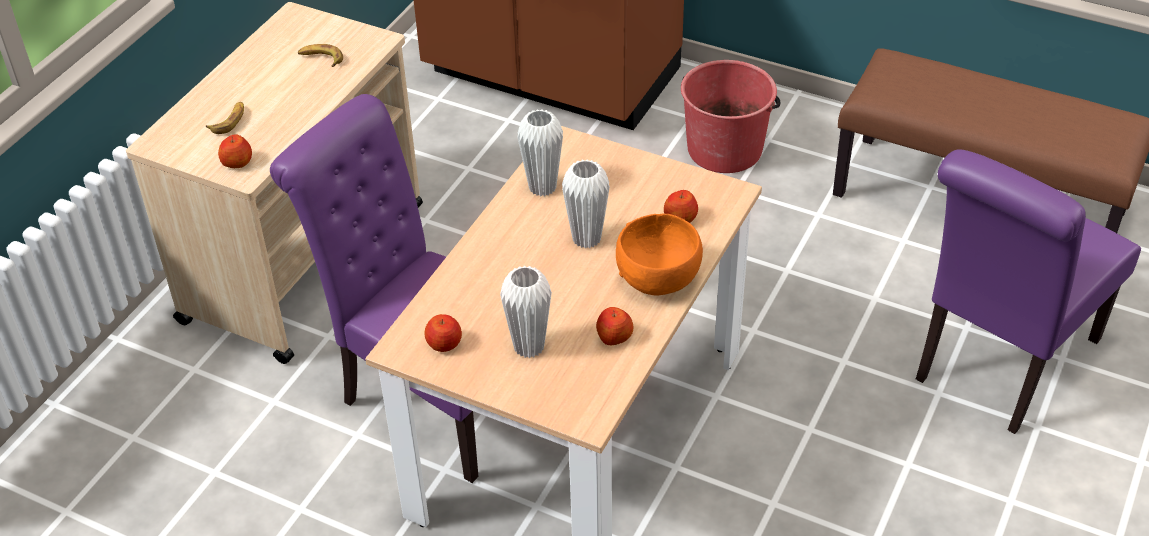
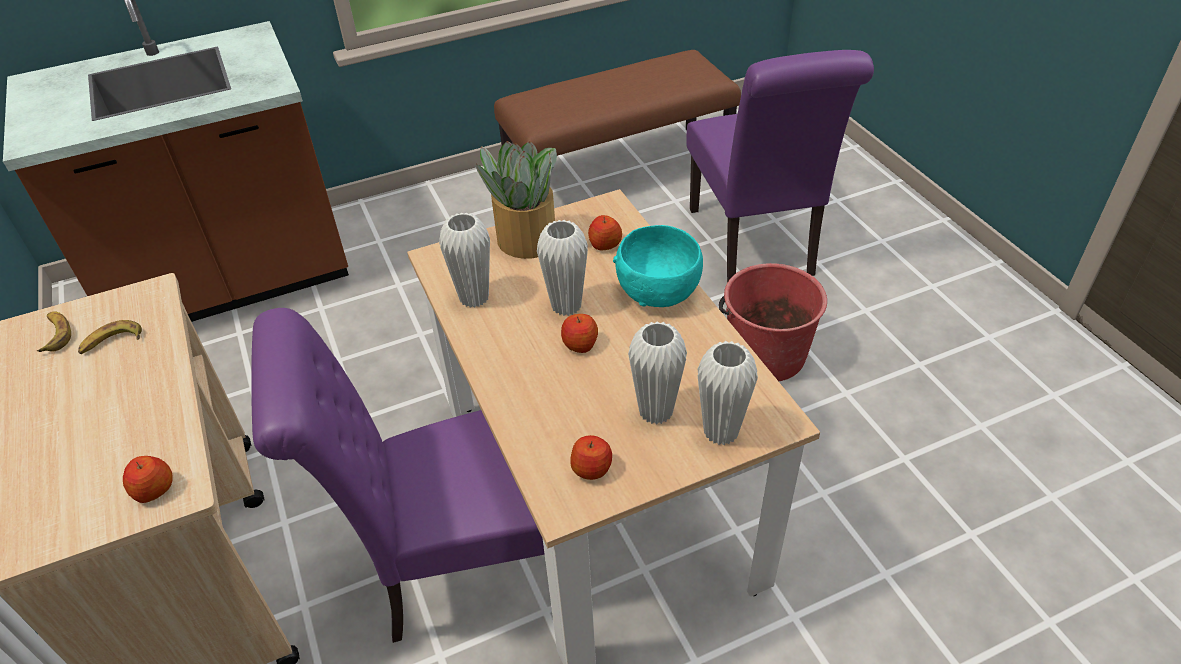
camera: 50 degrees left, 0 degrees up
banana [206,102,244,134] -> banana moved to [37,311,71,352]
apple [596,307,633,345] -> apple moved to [561,314,598,353]
orange bowl [616,214,703,295] -> turquoise bowl [613,225,703,307]
red bucket [681,60,781,173] -> red bucket moved to [719,263,827,381]
none -> potted plant [476,141,557,259]
none -> white vase [698,341,758,445]

